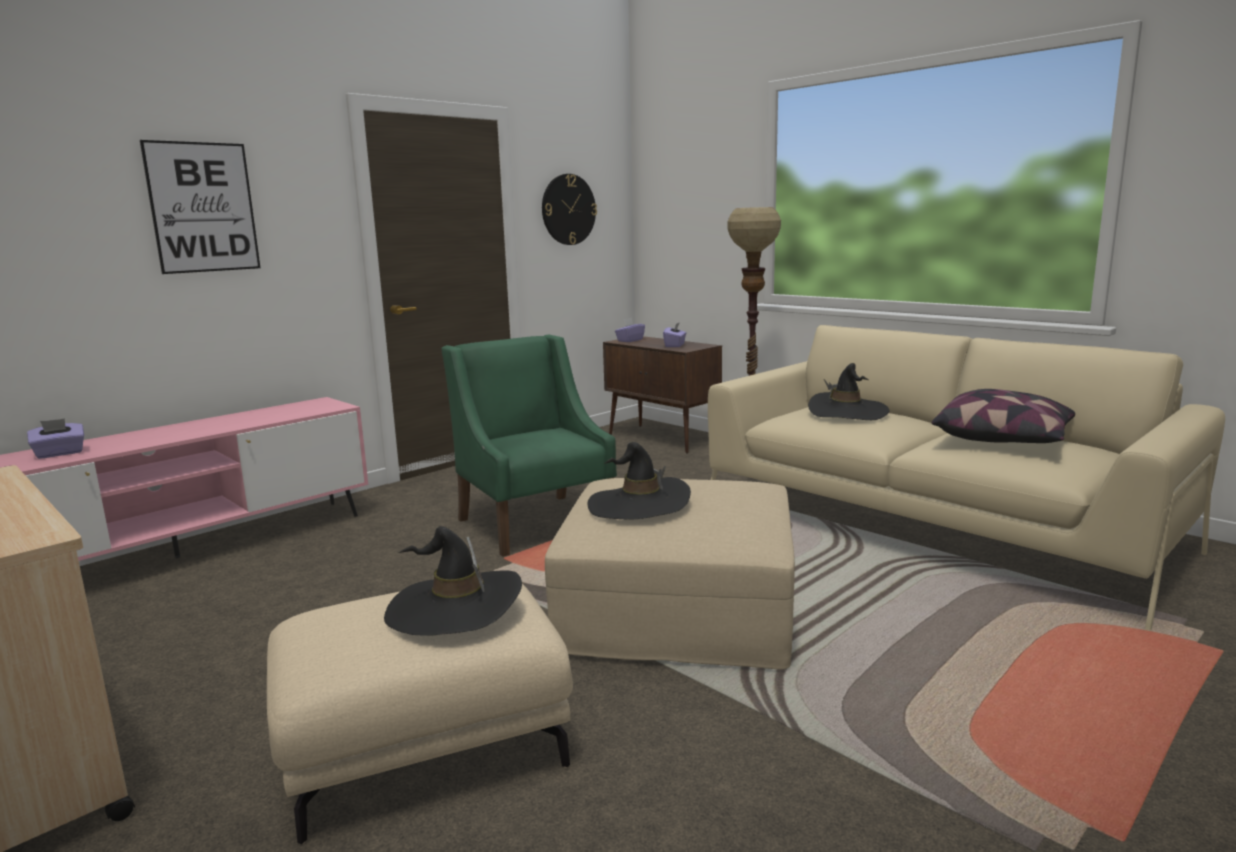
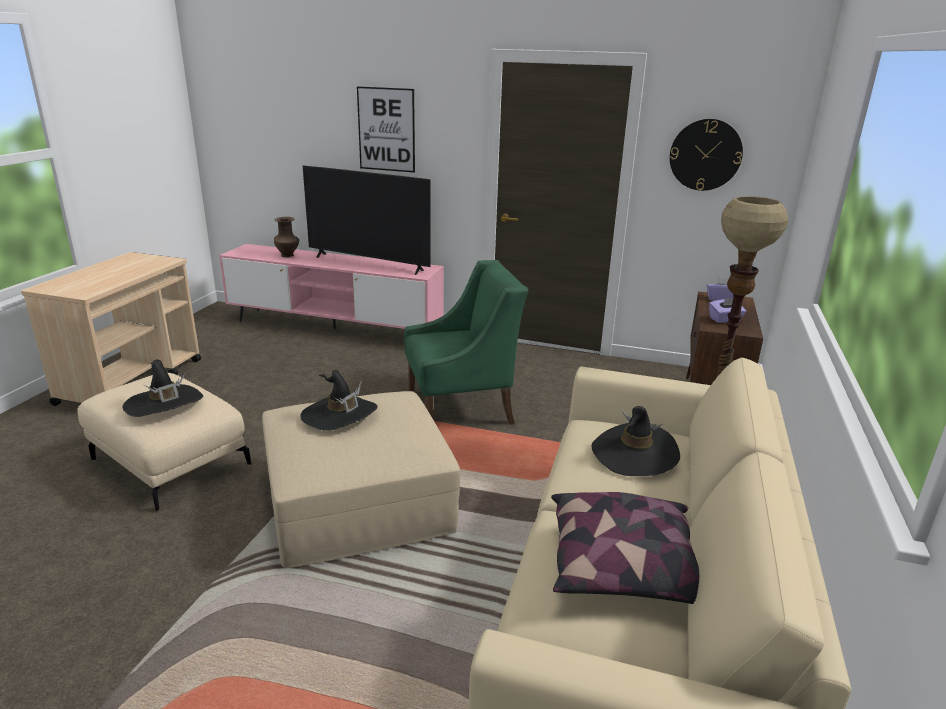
camera: 60 degrees right, 10 degrees up
purple tissue box [27,418,84,459] -> brown vase [274,217,299,257]
green armchair [441,335,617,557] -> green armchair turned 45 degrees clockwise [404,260,529,425]
none -> television [303,166,431,275]

